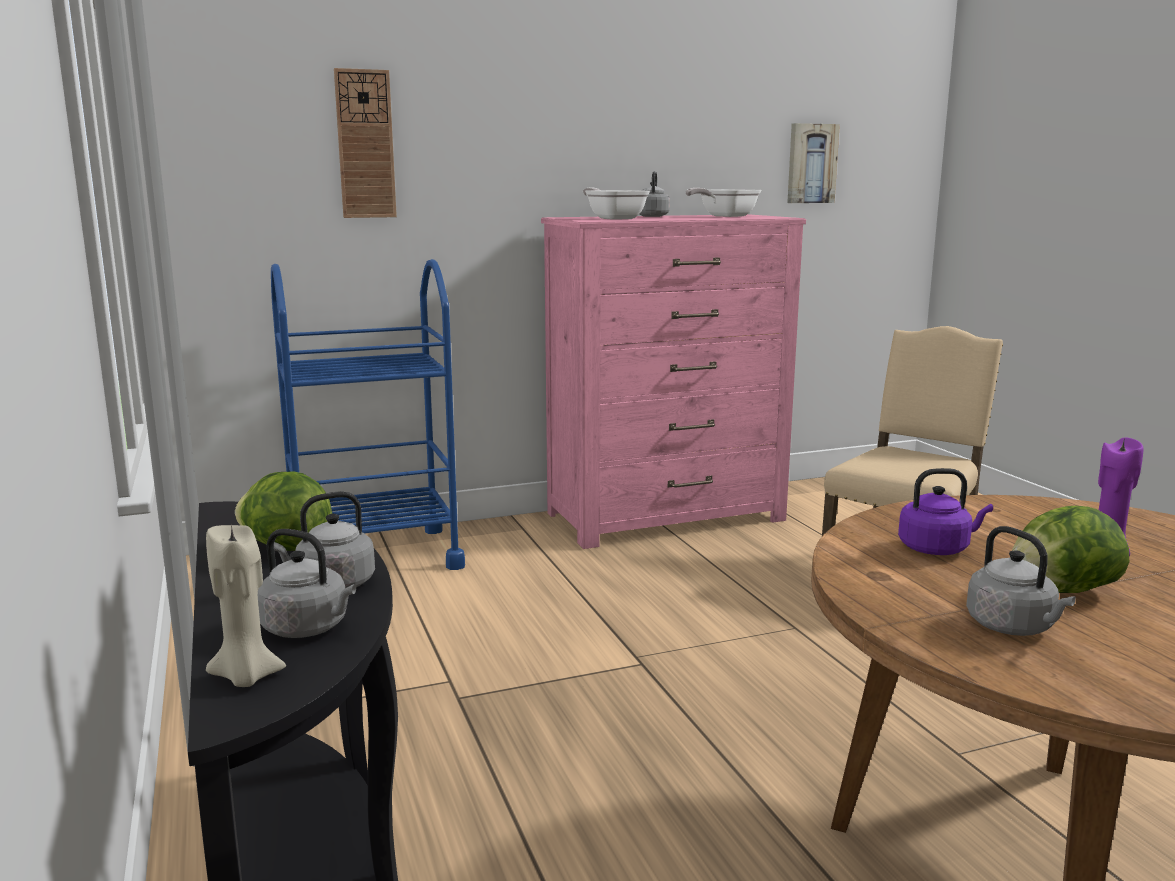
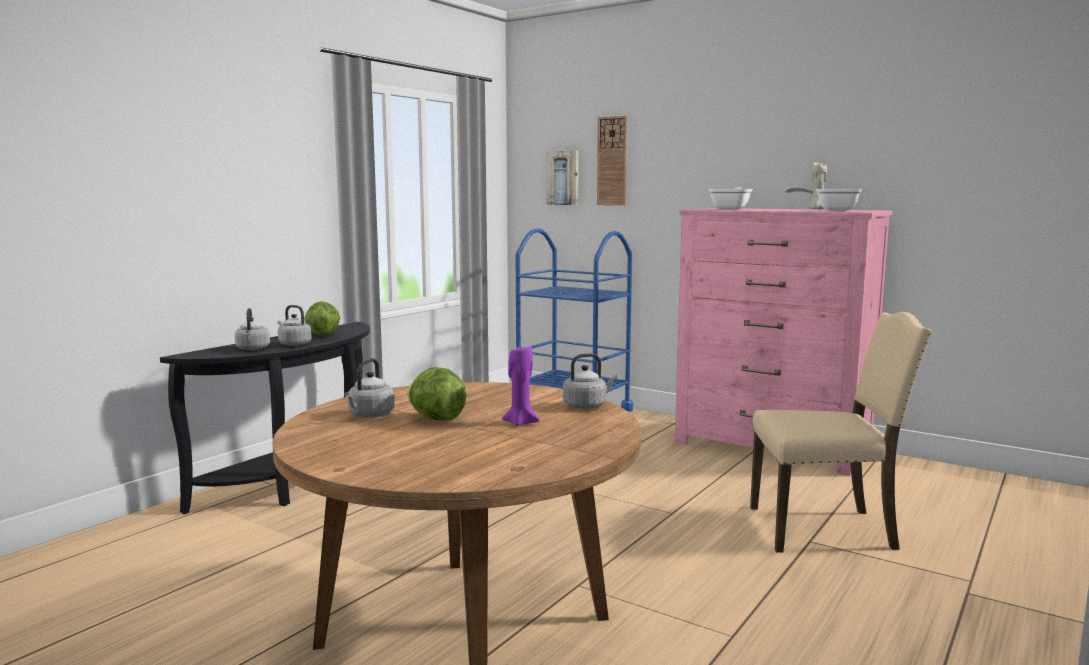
camera: 55 degrees right, 5 degrees down
beige candle [206,524,286,687] -> beige candle moved to [807,163,827,209]
grey kettle [639,172,670,217] -> grey kettle moved to [563,353,617,409]
picture [787,123,840,203] -> picture moved to [546,151,579,205]
purple kettle [898,468,993,555] -> none

